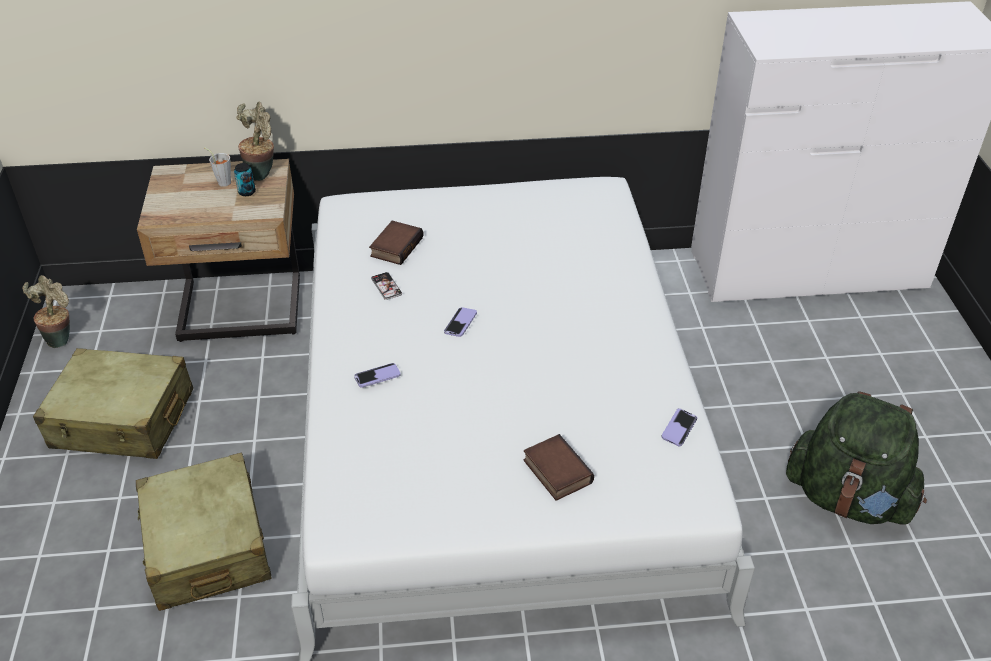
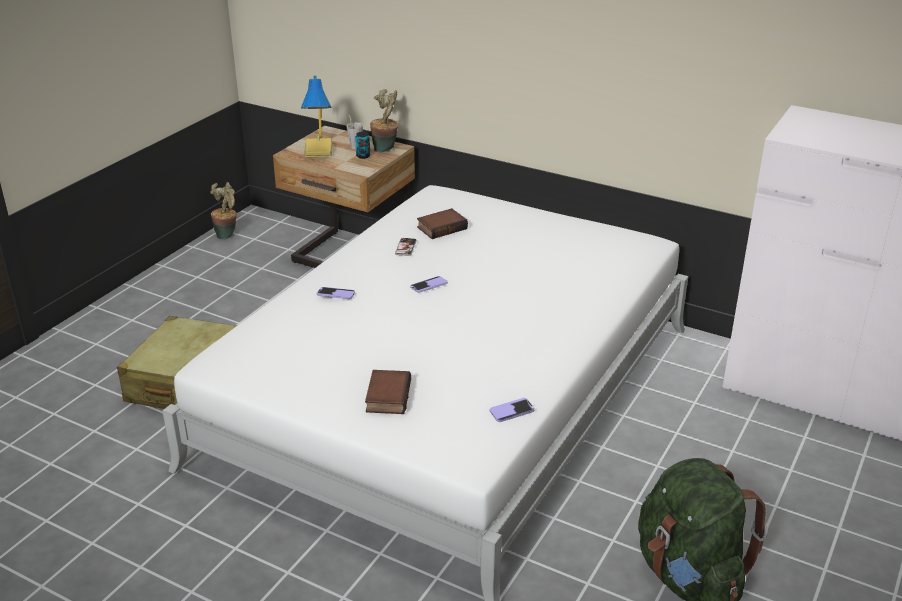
camera: 35 degrees right, 10 degrees down
beige suitcase [33,348,193,459] -> none
none -> table lamp [301,75,332,157]

